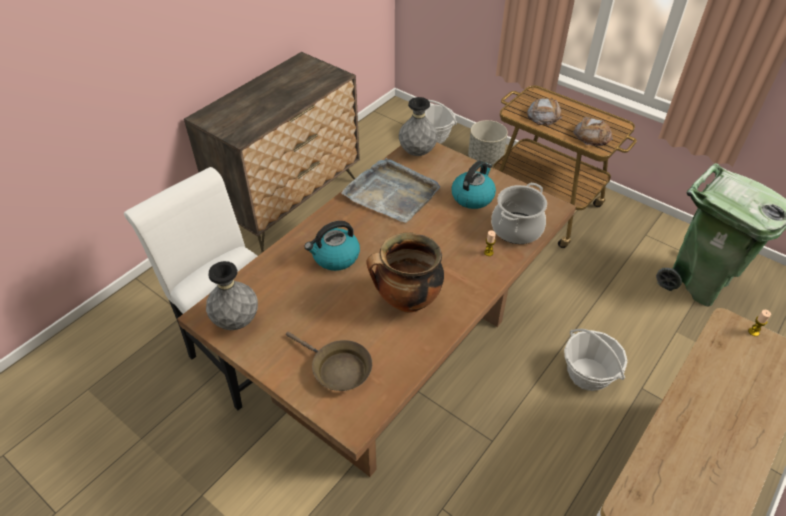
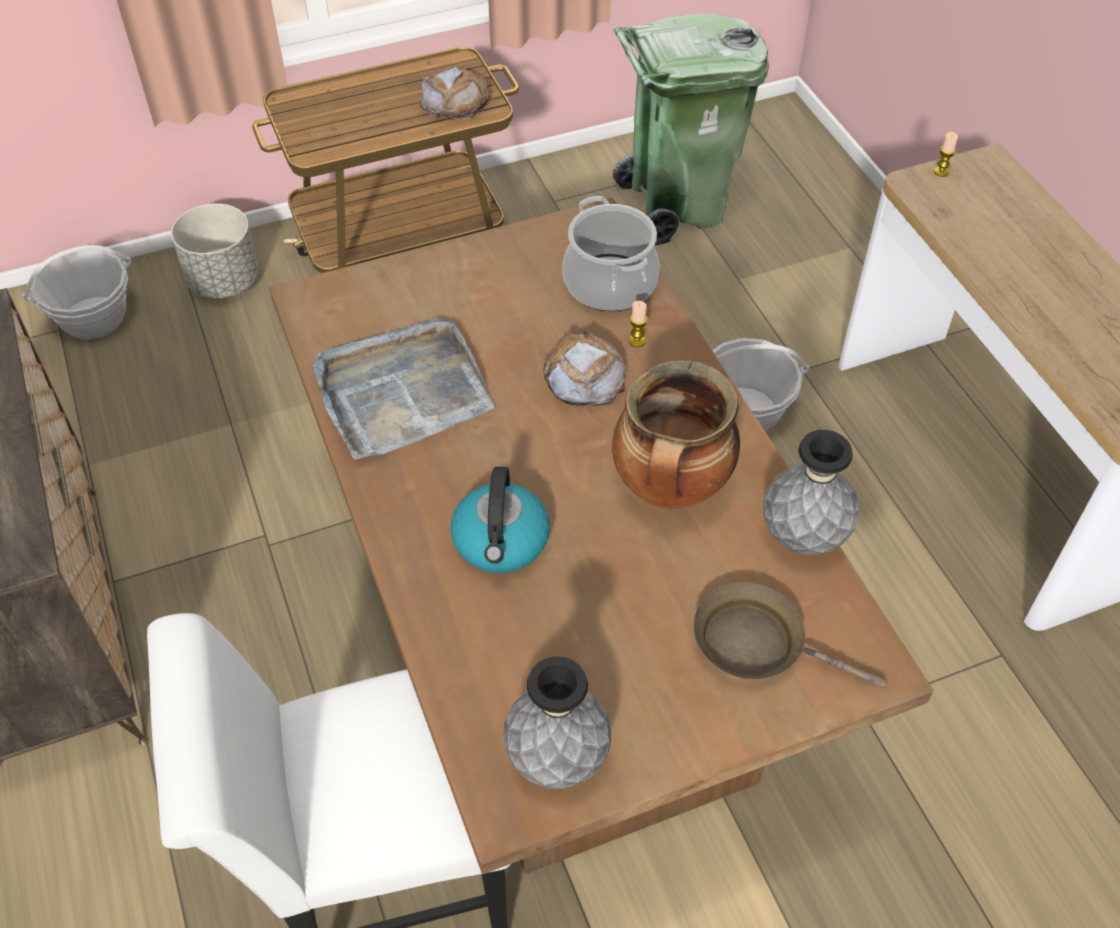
camera: 60 degrees left, 5 degrees up
brown frying pan [286,332,372,391] -> brown frying pan turned 135 degrees counterclockwise [693,582,887,688]
grey vase [399,97,438,156] -> grey vase moved to [763,430,860,555]
kettle [451,161,496,209] -> none
bread [527,98,562,126] -> bread moved to [543,331,626,406]

